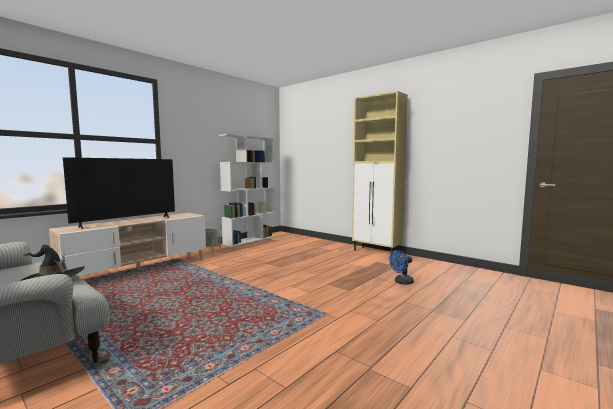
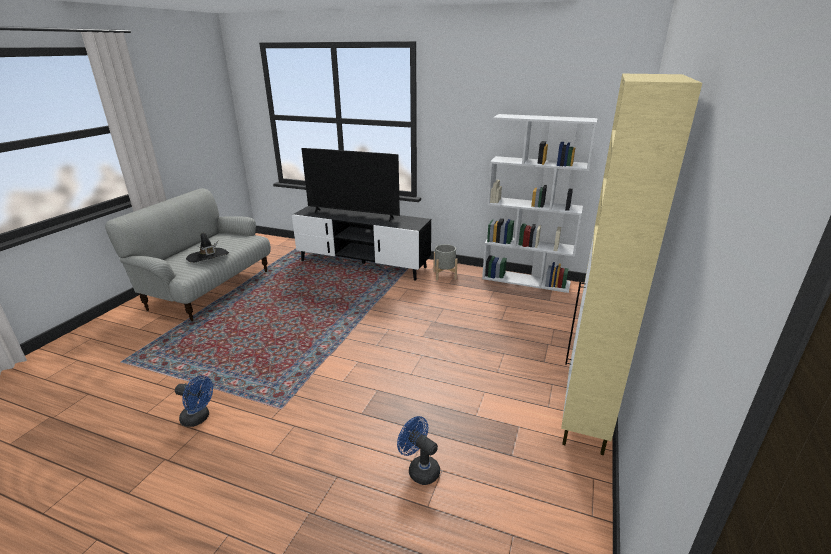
camera: 70 degrees right, 20 degrees up
beige tv stand [49,213,206,276] -> black tv stand [292,206,431,281]
none -> blue fan [175,375,213,427]

